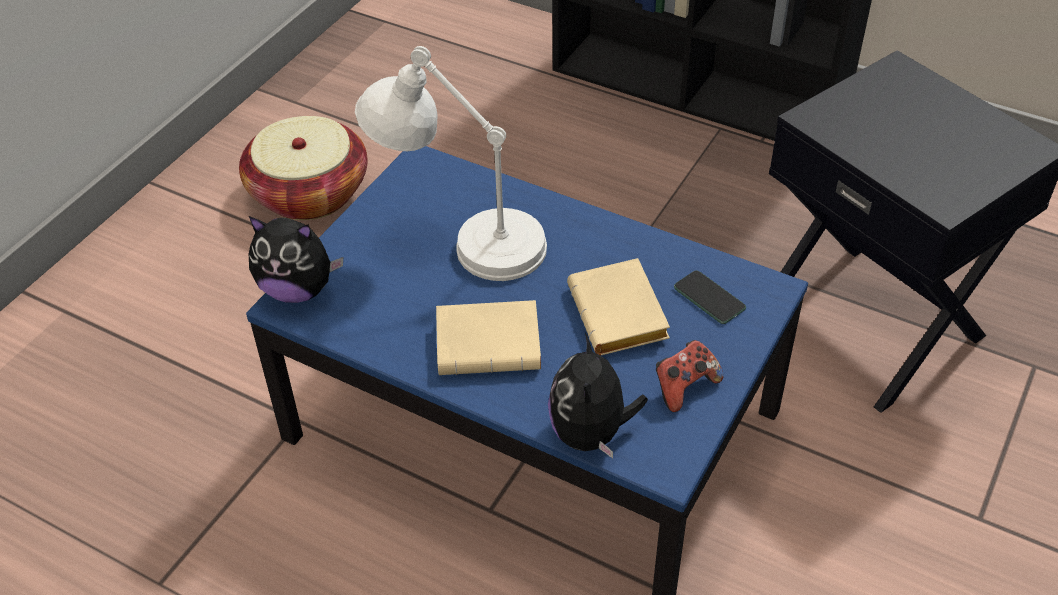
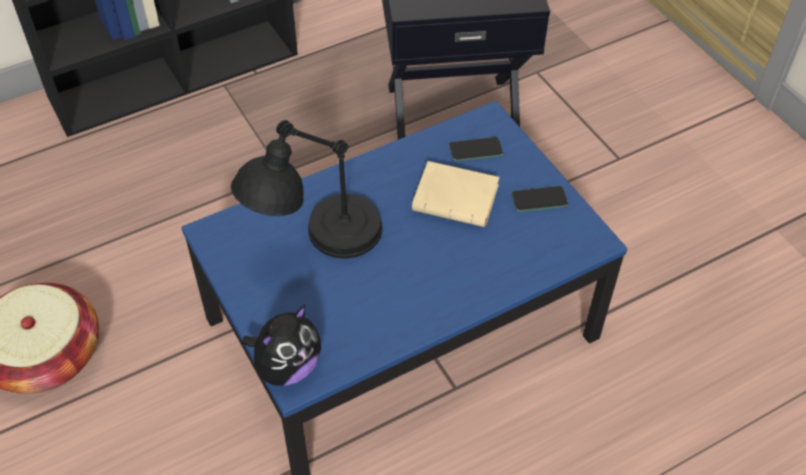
camera: 60 degrees left, 5 degrees up
white table lamp [355,46,547,281] -> black table lamp [231,120,382,259]
beige book [436,300,541,375] -> none
plush toy [548,333,648,458] -> none
game controller [656,340,724,412] -> phone [511,186,569,212]

